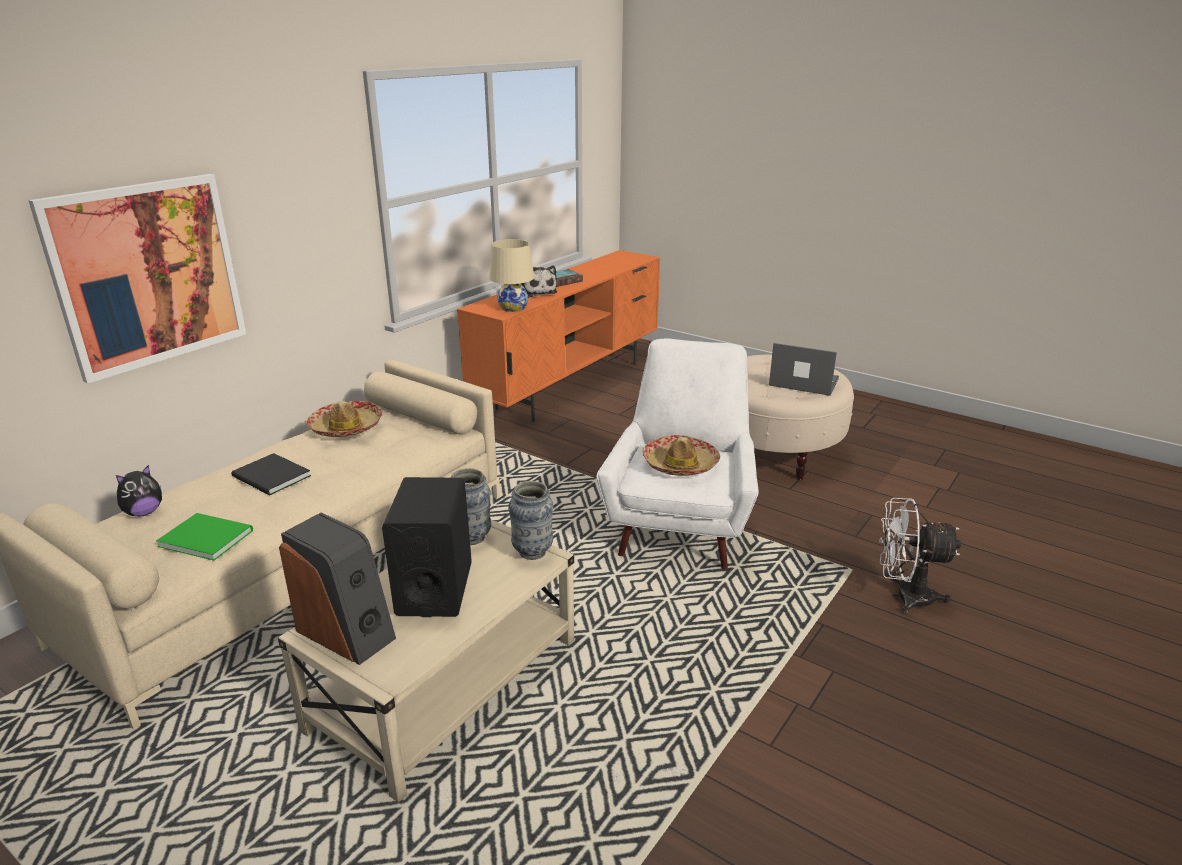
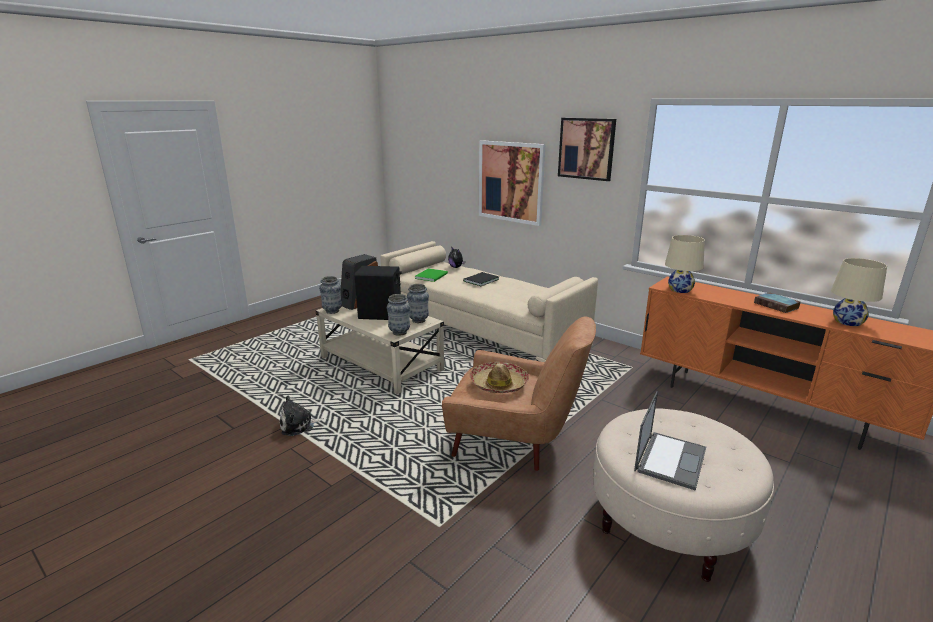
camera: 95 degrees right, 5 degrees down
hat [307,401,383,437] -> none
plush toy [520,266,557,298] -> plush toy moved to [280,395,324,436]
white armchair [596,339,759,570] -> brown armchair [442,317,596,471]
white fan [879,498,961,614] -> none
none -> vase [319,276,342,314]
none -> picture [558,118,616,181]
none -> beige table lamp [831,258,887,326]

